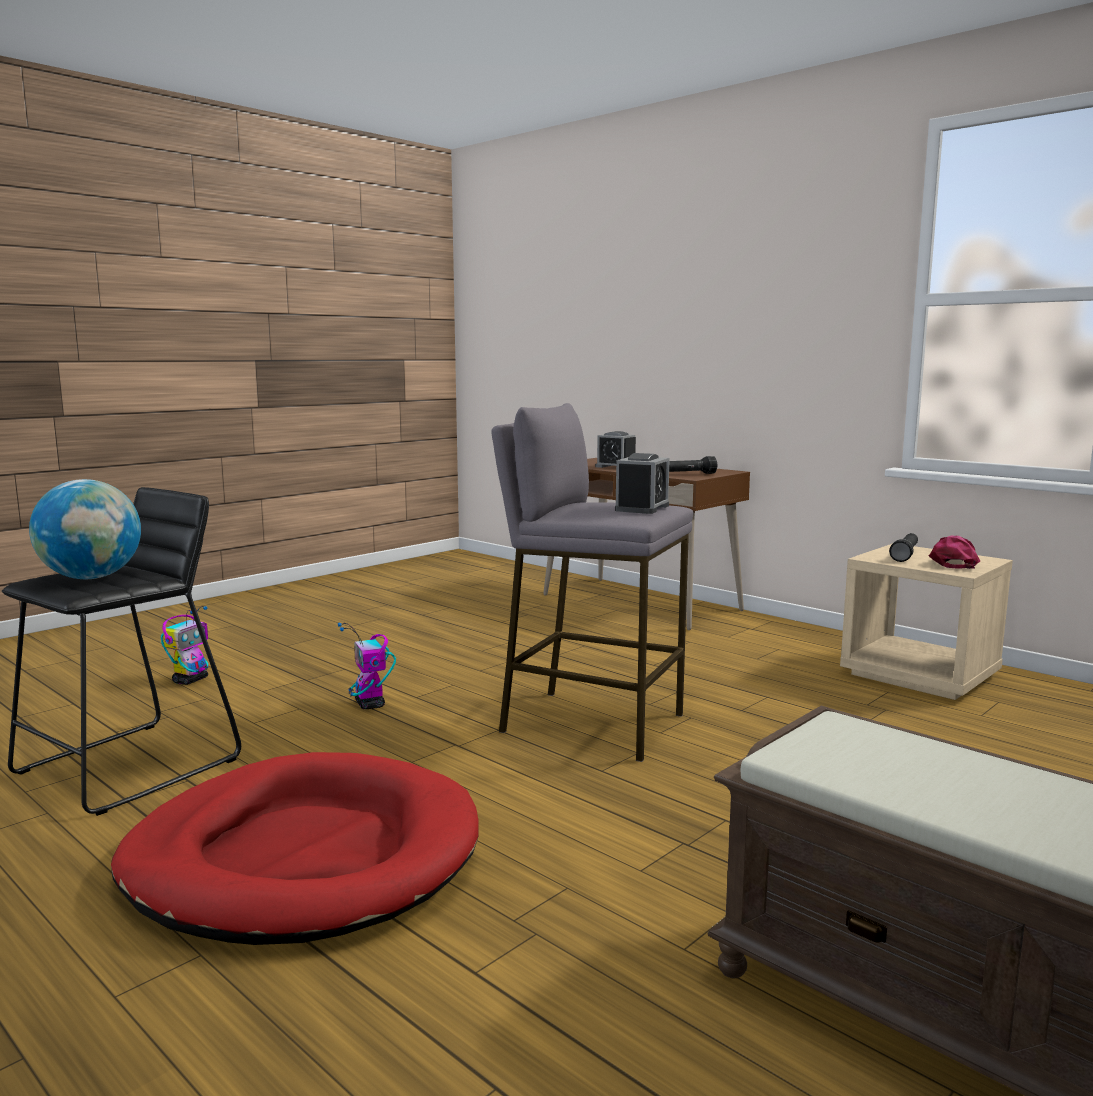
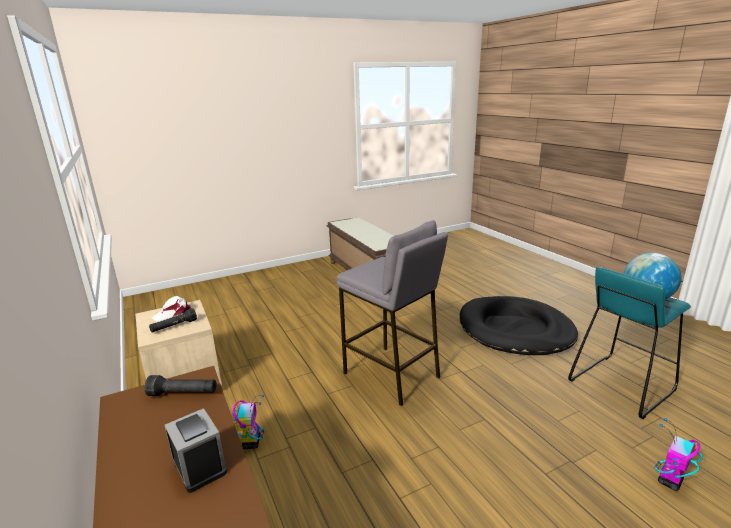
camera: 160 degrees left, 10 degrees up
black stool [2,487,241,816] -> turquoise stool [568,267,691,419]
red dog bed [111,752,479,945] -> black dog bed [460,296,578,355]
toy robot [338,623,396,709] -> toy robot moved to [232,395,264,449]
alarm clock [615,453,670,514] -> none
pink cap [929,535,980,569] -> white cap [151,296,191,322]

